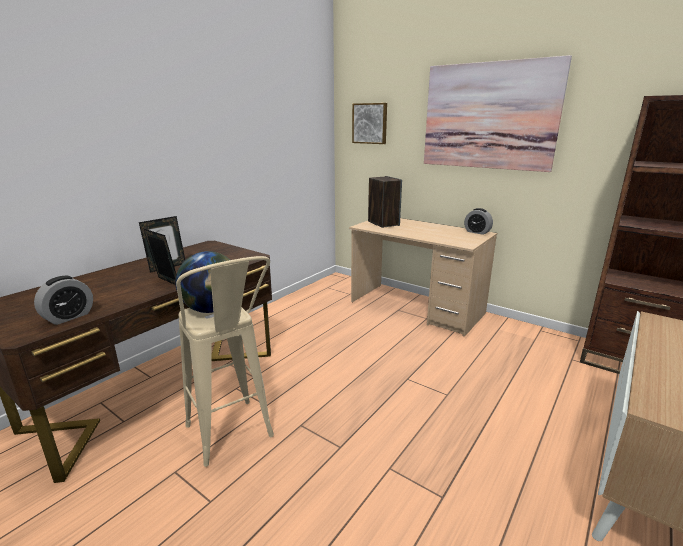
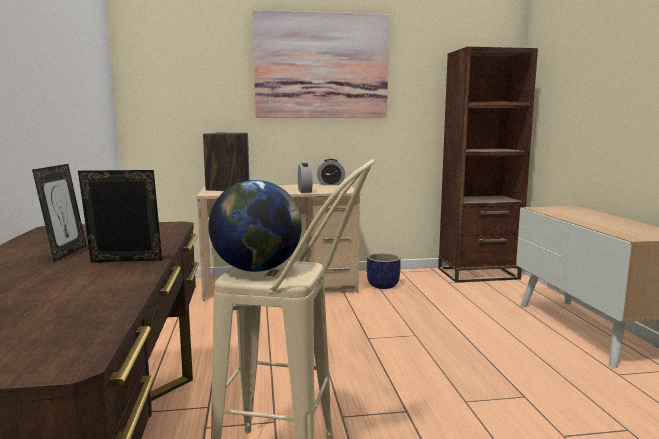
camera: 45 degrees left, 10 degrees down
alarm clock [34,276,93,325] -> alarm clock moved to [298,163,313,193]
picture [352,103,387,144] -> none
none -> planter [367,253,401,289]

